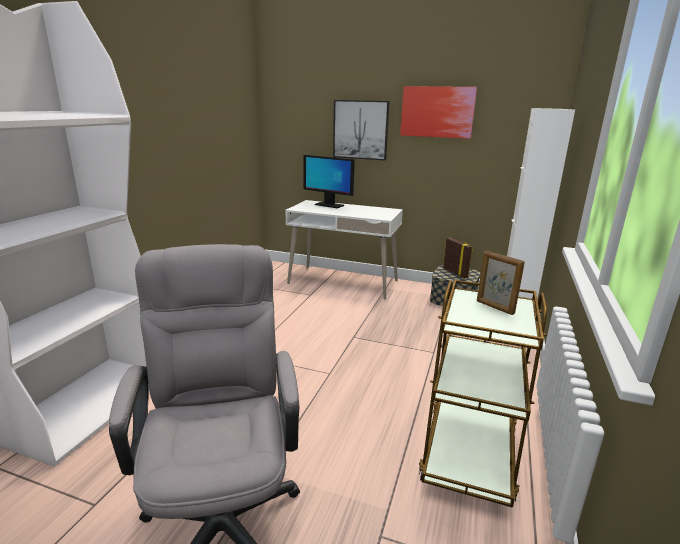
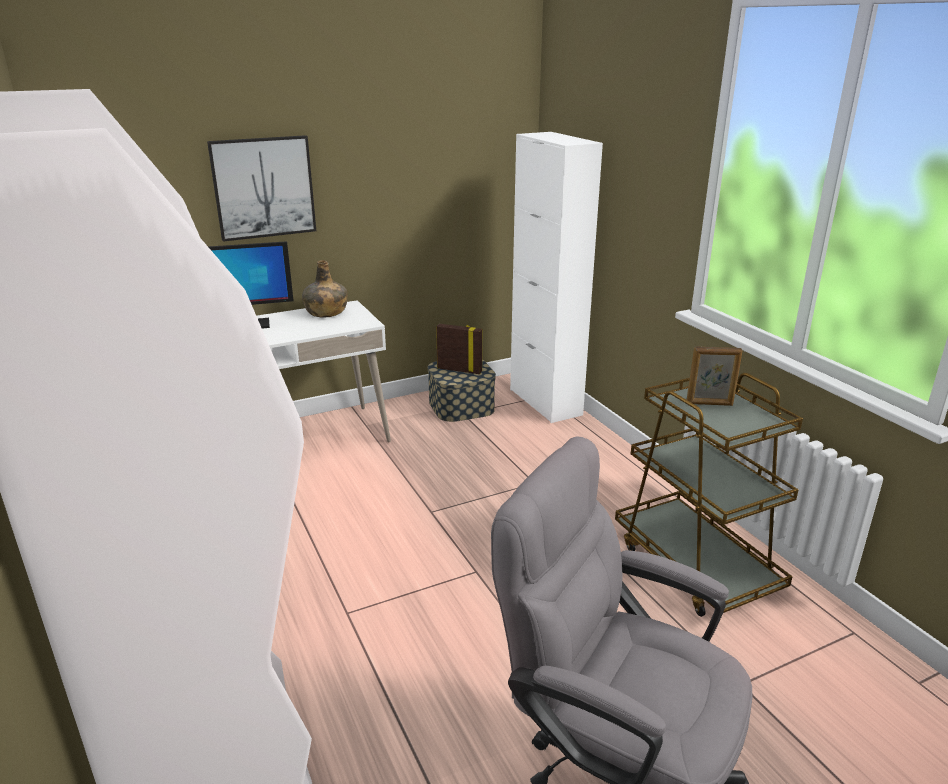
camera: 45 degrees left, 5 degrees up
picture [400,86,477,139] -> none
none -> green bottle [302,260,348,318]

